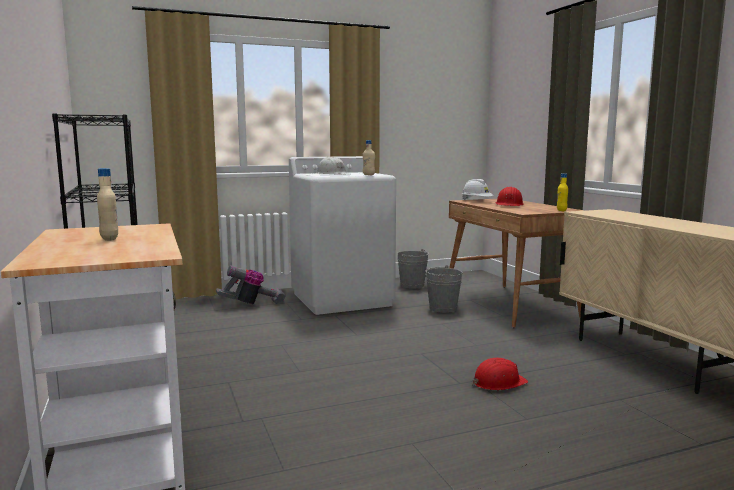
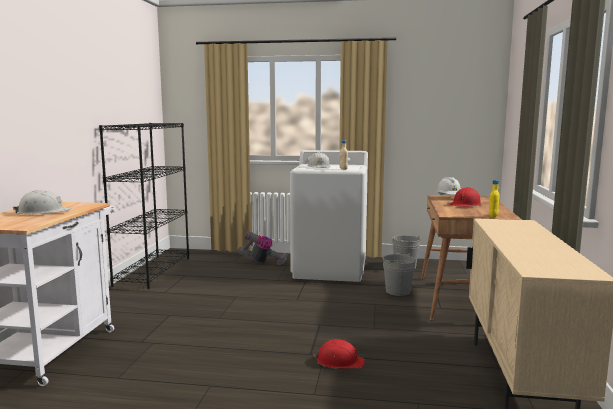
camera: 30 degrees right, 0 degrees up
beige bottle [97,168,118,241] -> white hard hat [13,190,71,214]

